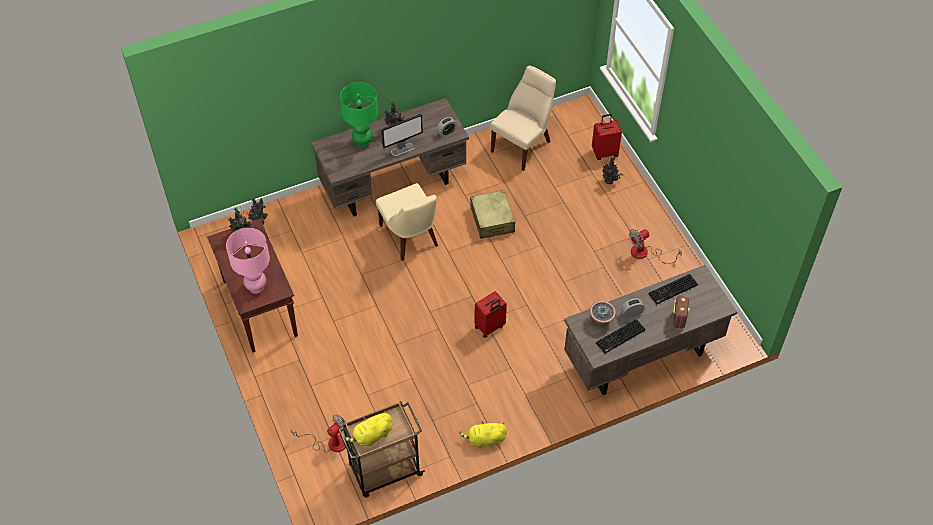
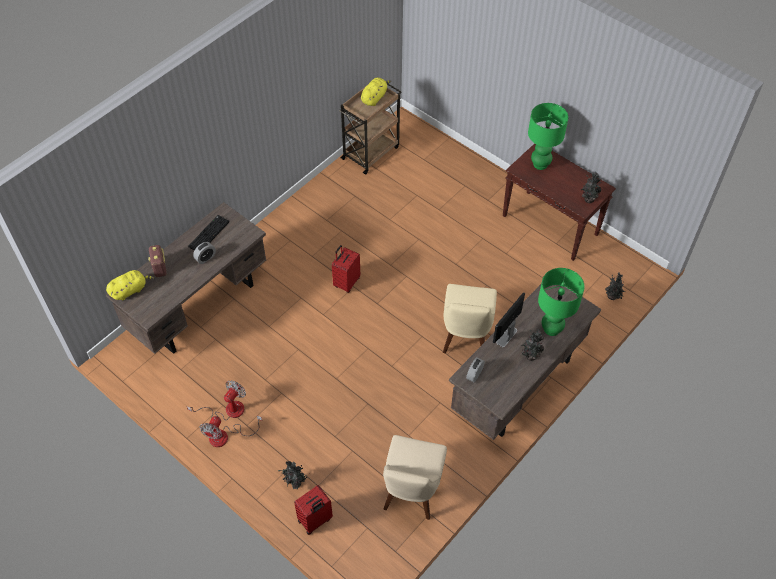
camera: 155 degrees right, 0 degrees up
pink table lamp [226,228,270,294] -> green table lamp [528,103,568,170]
fan [291,415,346,453] -> fan moved to [199,416,262,447]
beige chair [376,183,438,261] -> beige chair turned 120 degrees counterclockwise [443,284,497,353]
yellow plush toy [459,421,507,448] -> yellow plush toy moved to [106,270,154,300]
beige suitcase [470,190,515,239] -> none
potted plant [590,301,616,326] -> none
keyboard [649,274,698,304] -> none

